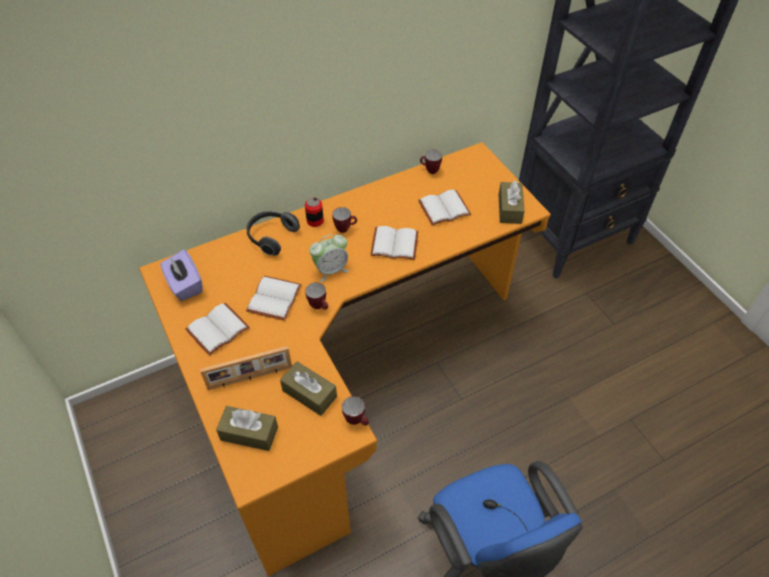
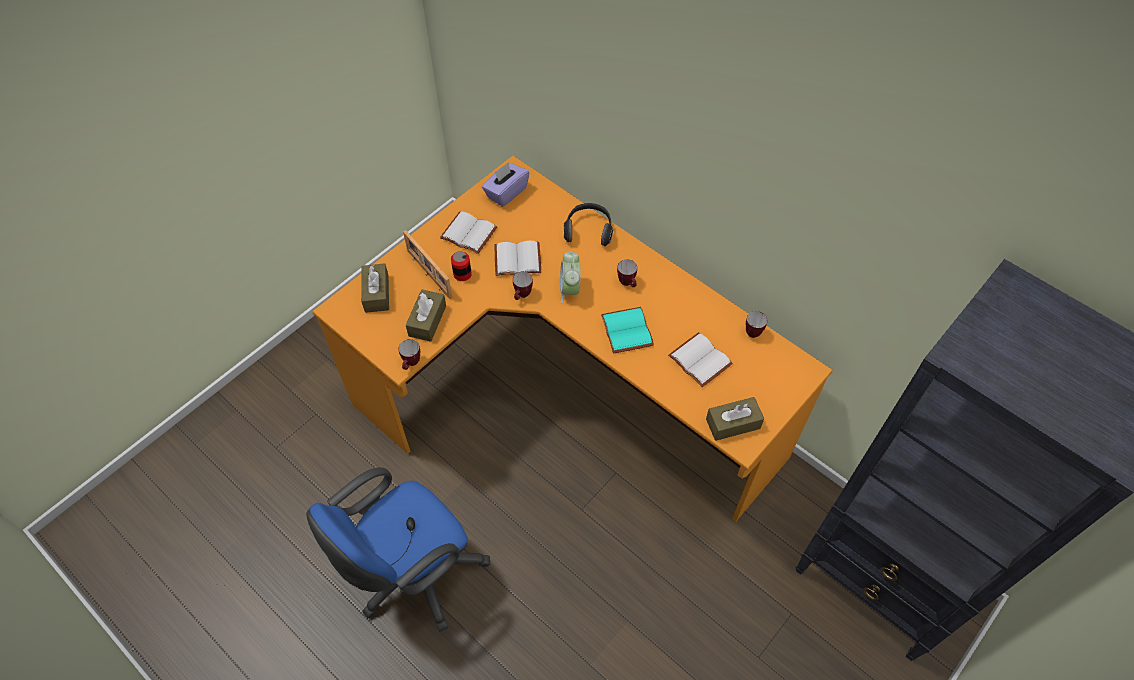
camera: 70 degrees right, 5 degrees up
can [305,198,324,227] -> can moved to [451,251,472,281]
alarm clock [309,235,349,282] -> alarm clock turned 45 degrees clockwise [560,251,581,304]
white book [370,226,418,260] -> turquoise book [601,307,654,354]

